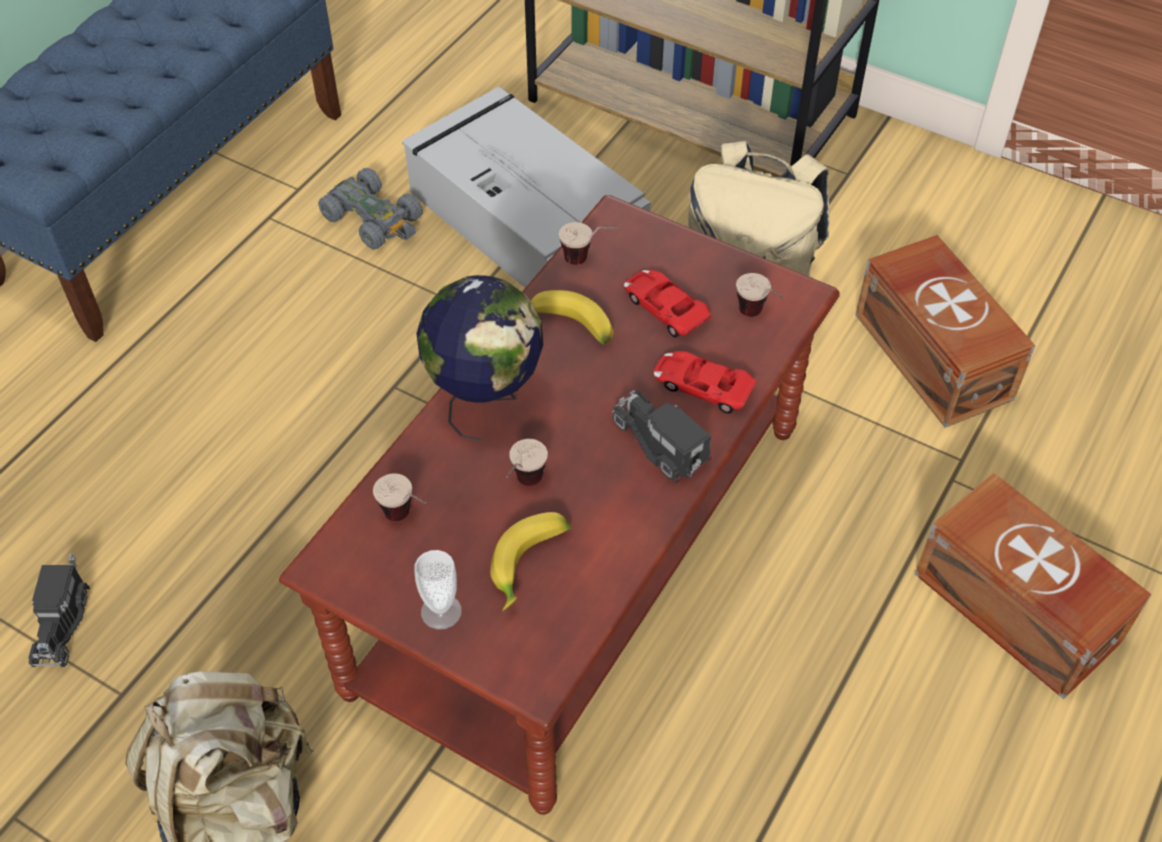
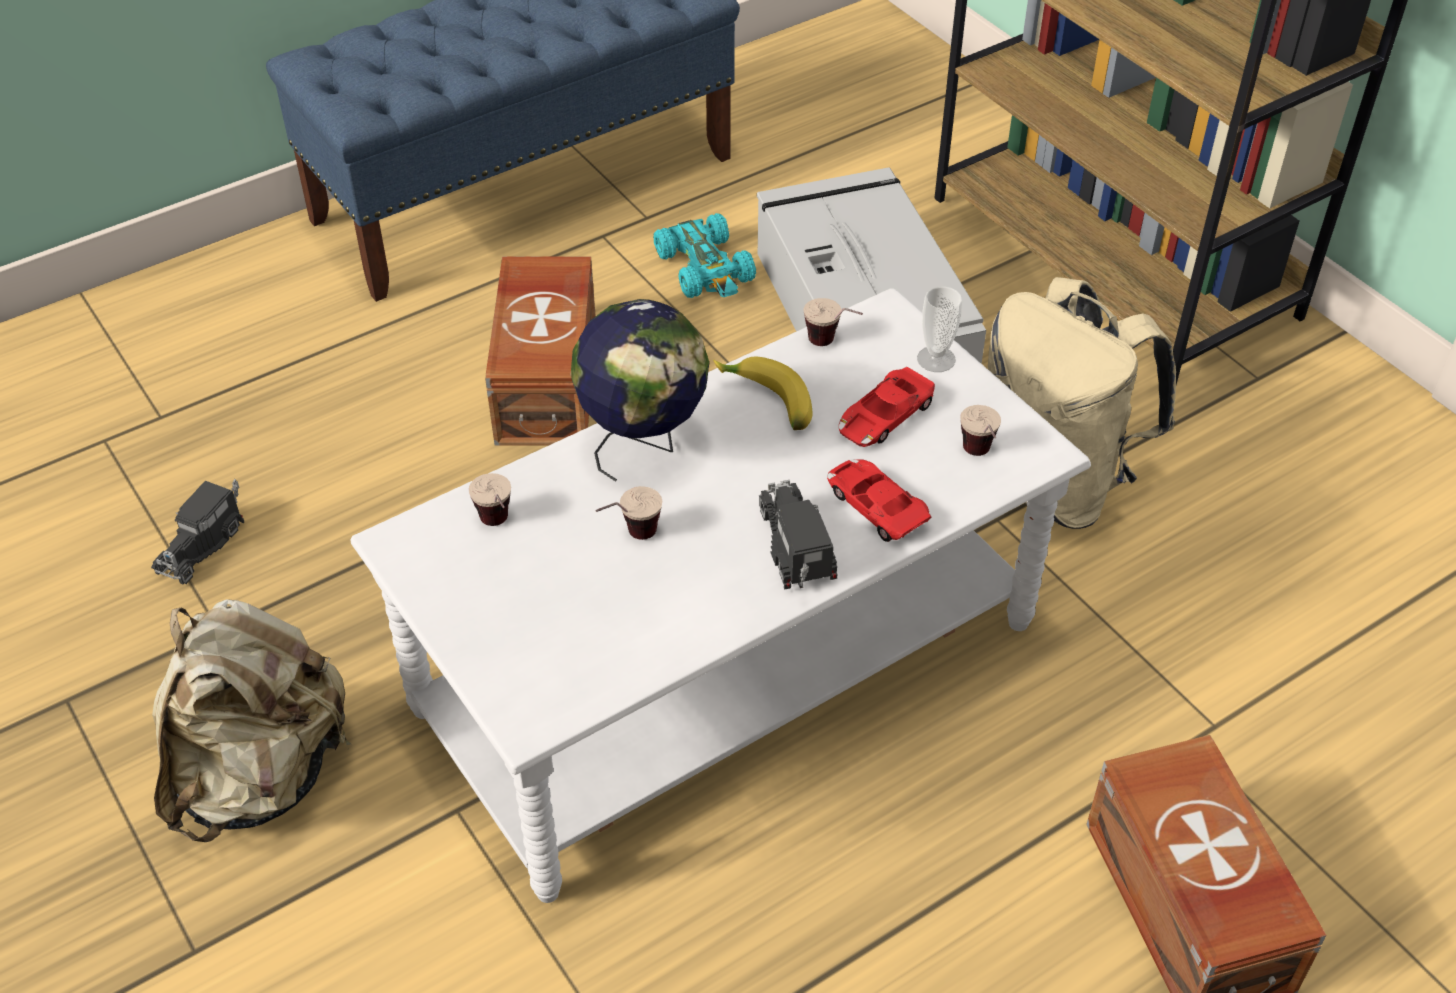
camera: 25 degrees right, 5 degrees down
brown coffee table [279,195,840,815] -> white coffee table [351,289,1091,903]
grey toy car [318,168,423,250] -> turquoise toy car [653,213,756,298]
cup [414,550,462,630] -> cup moved to [917,286,962,372]
banana [490,512,571,611] -> none
red toy car [624,270,712,338] -> red toy car turned 120 degrees counterclockwise [838,367,935,447]
brown storage box [855,235,1035,428] -> brown storage box moved to [485,256,596,446]

